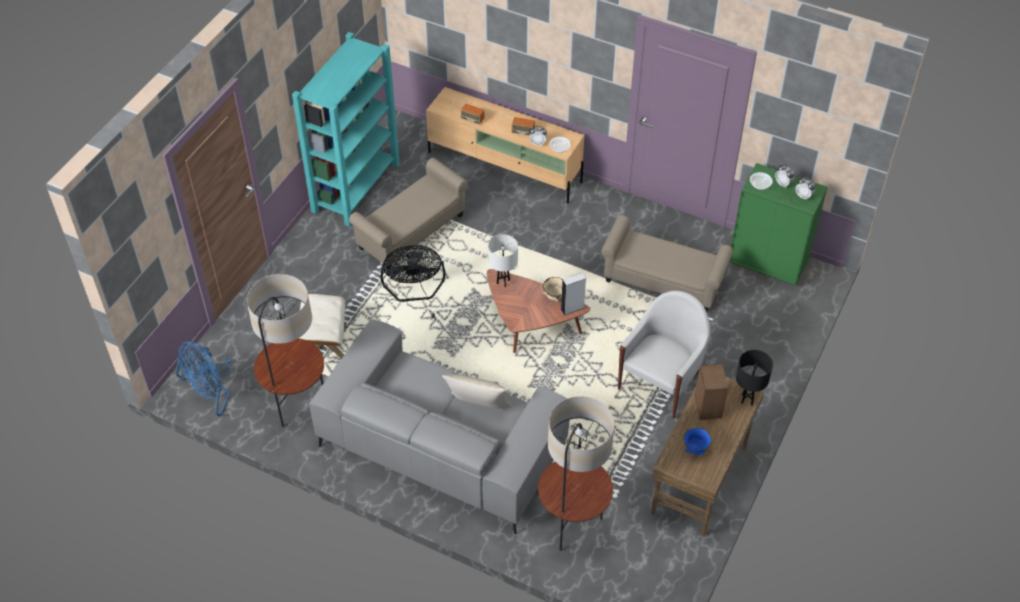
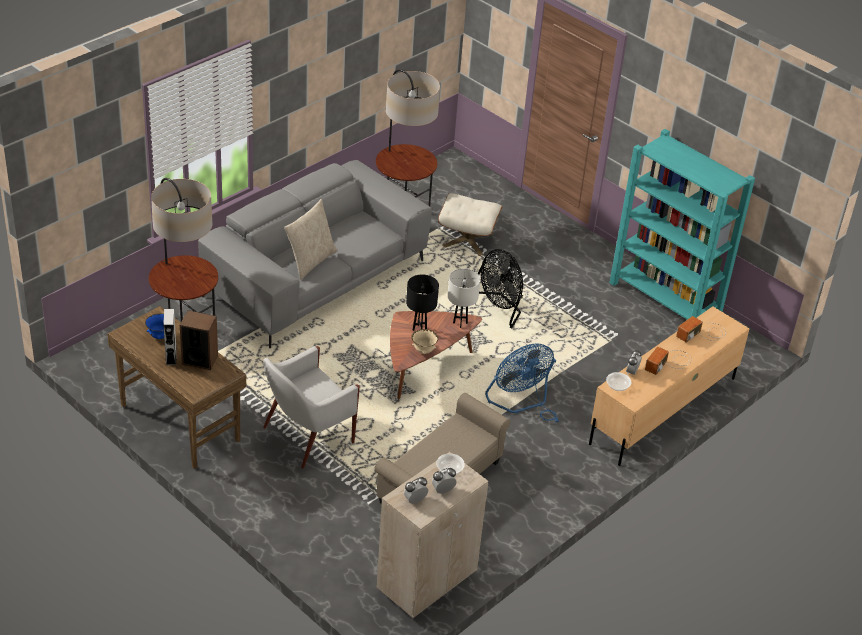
camera: 105 degrees right, 10 degrees down
blue fan [176,342,232,417] -> blue fan moved to [485,344,559,422]
beige ottoman [349,158,468,270] -> none
black fan [380,245,446,318] -> black fan turned 135 degrees clockwise [478,249,523,329]
grey speaker [561,273,586,316] -> grey speaker moved to [163,309,177,365]
white armchair [618,291,711,418] -> white armchair turned 90 degrees clockwise [263,346,360,469]
green cabinet [729,163,828,286] -> beige cabinet [377,452,488,618]
black table lamp [736,350,773,406] -> black table lamp moved to [406,275,439,331]

